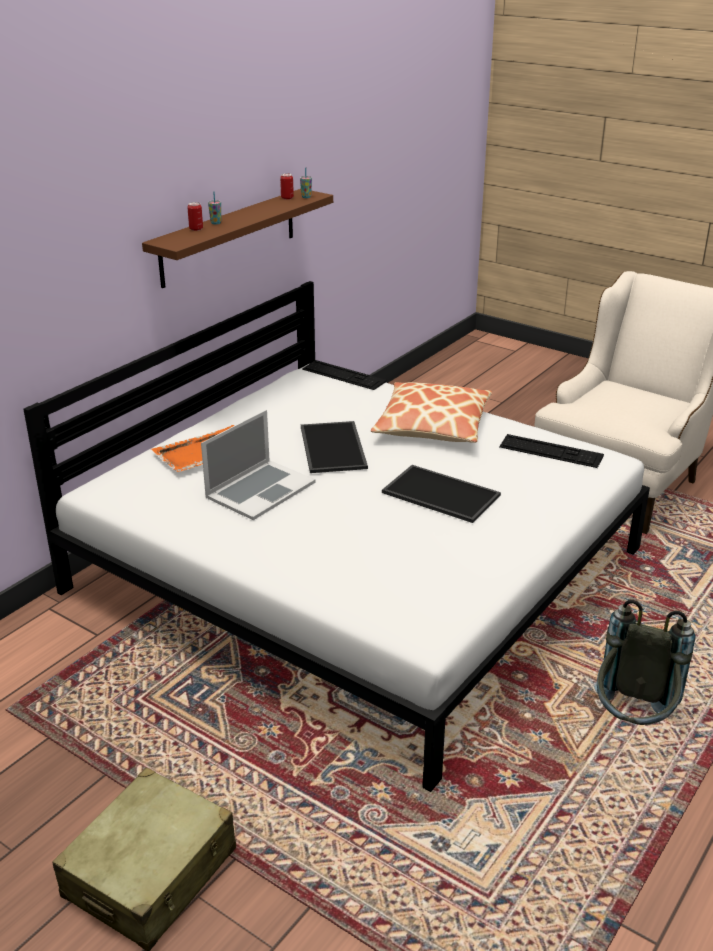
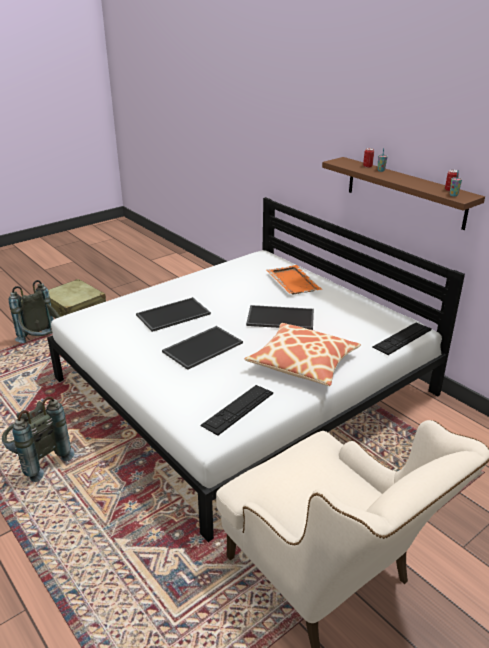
camera: 105 degrees right, 0 degrees up
laptop [201,410,315,520] -> none
none -> grey backpack [9,280,60,343]
none -> tray [136,297,211,332]

